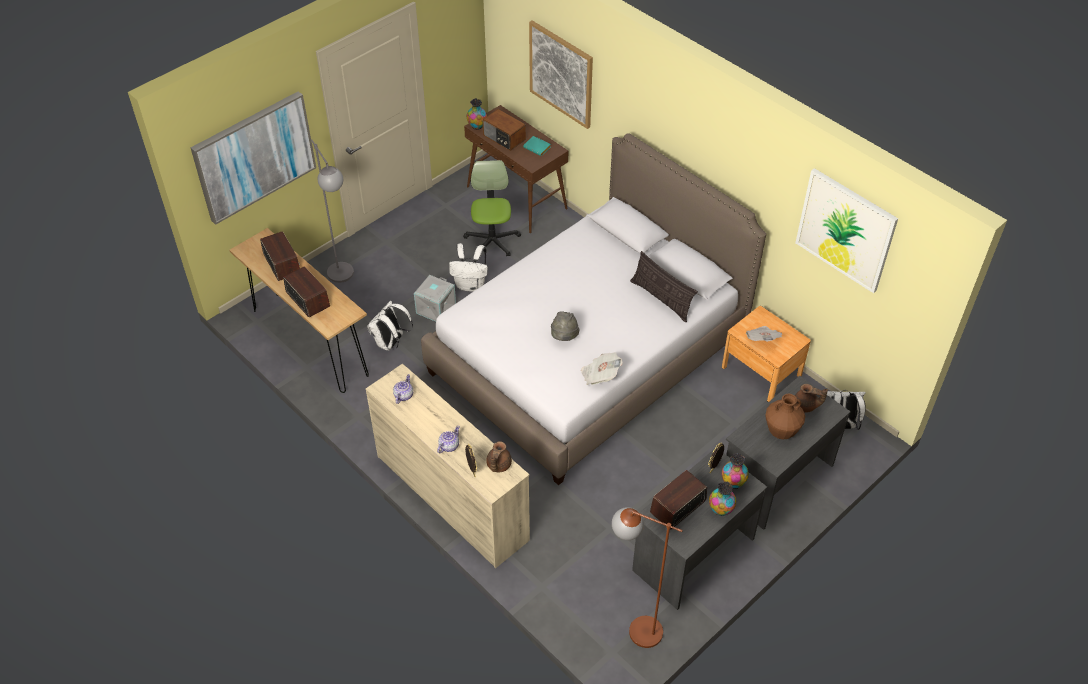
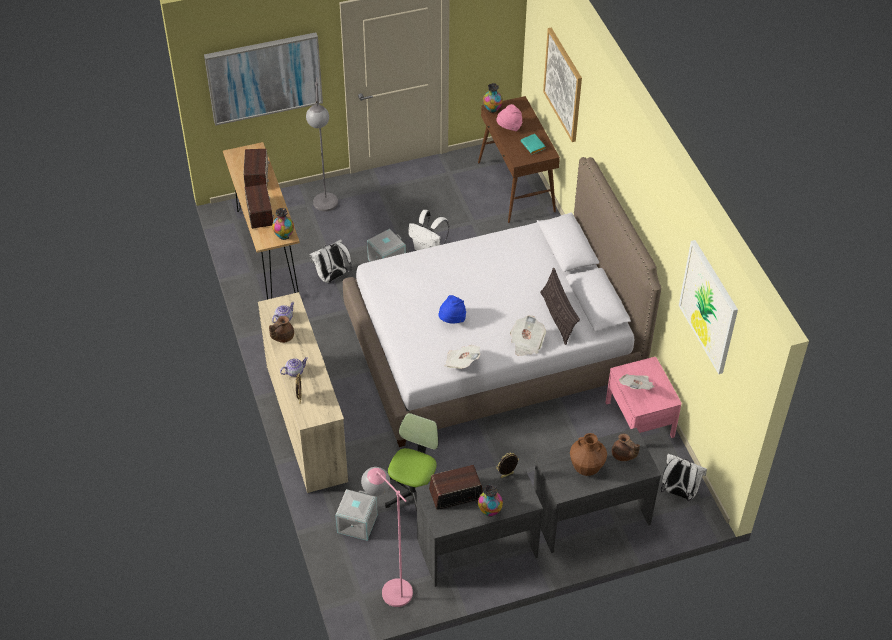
camera: 25 degrees right, 0 degrees up
office chair [463,160,521,256] -> office chair moved to [385,413,439,511]
radio [483,109,526,151] -> pink hat [496,104,522,131]
brown teapot [486,441,512,472] -> brown teapot moved to [269,316,294,343]
grey hat [551,311,579,341] -> blue hat [438,295,466,324]
brown floor lamp [612,507,683,648] -> pink floor lamp [361,467,413,607]
brown nightstand [722,306,811,402] -> pink nightstand [606,357,682,438]
vase [722,453,749,489] -> vase moved to [272,208,294,240]
none -> grey storage box [335,489,378,541]
none -> newspaper [510,315,546,356]

